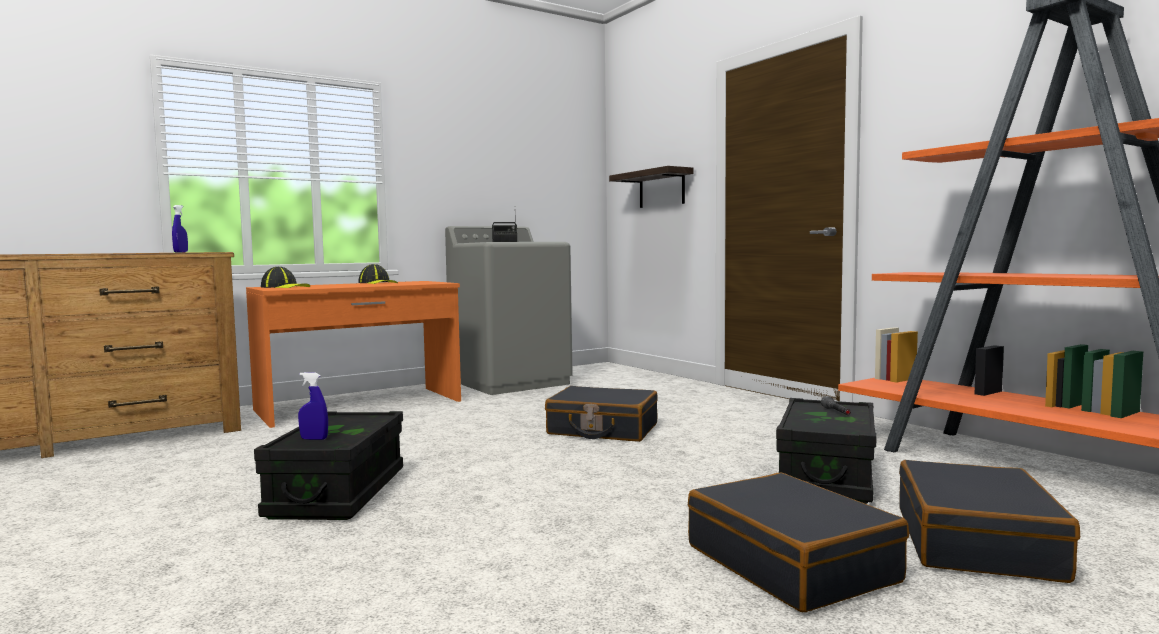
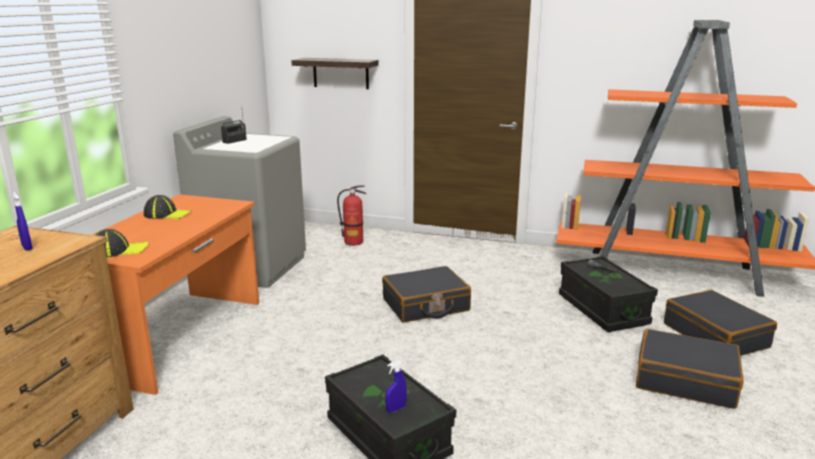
camera: 40 degrees left, 15 degrees up
none -> fire extinguisher [337,185,366,246]

